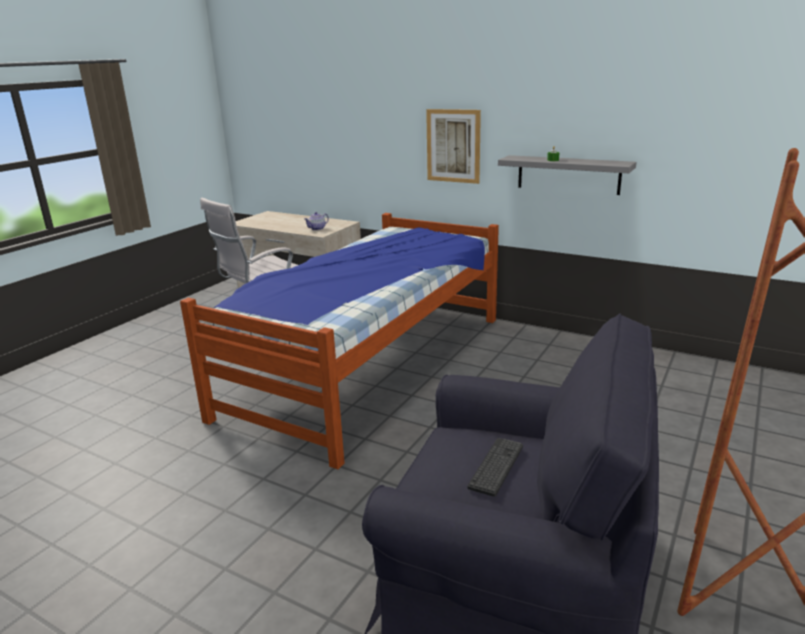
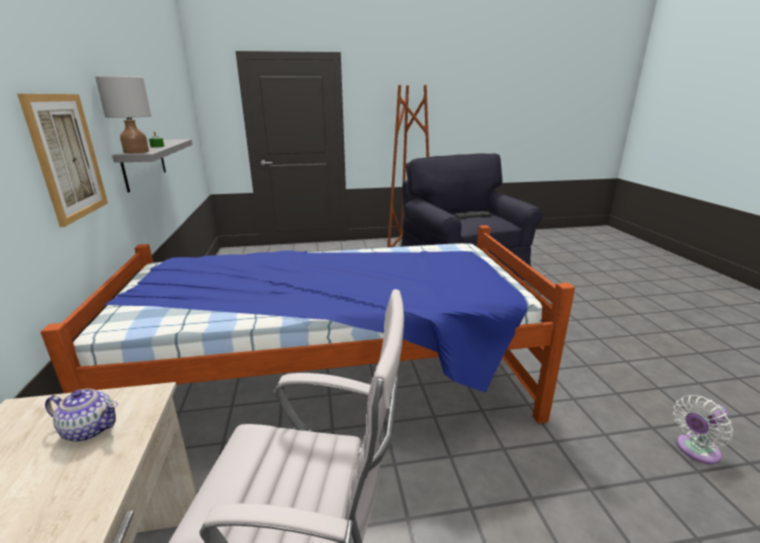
camera: 130 degrees left, 0 degrees up
none -> grey table lamp [95,76,151,153]
none -> white fan [673,395,733,464]

